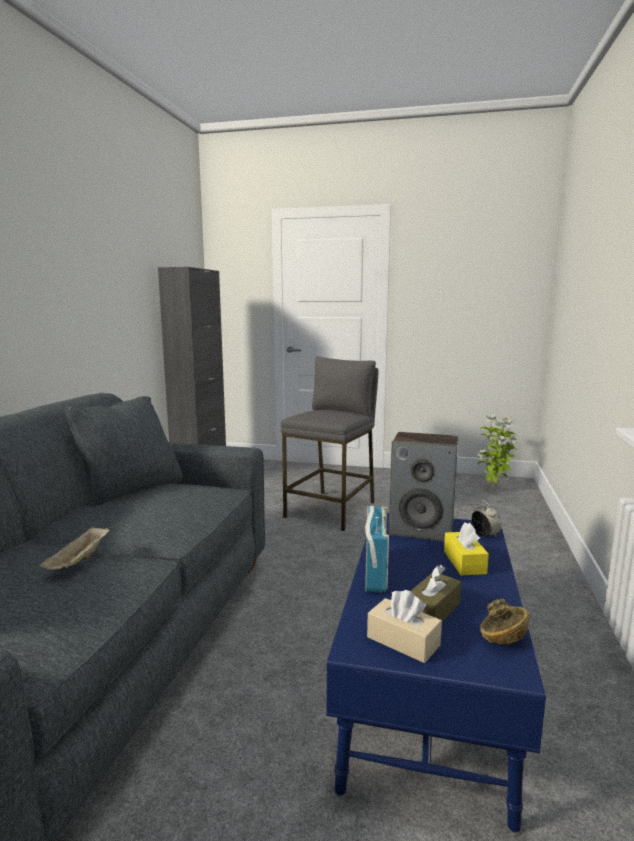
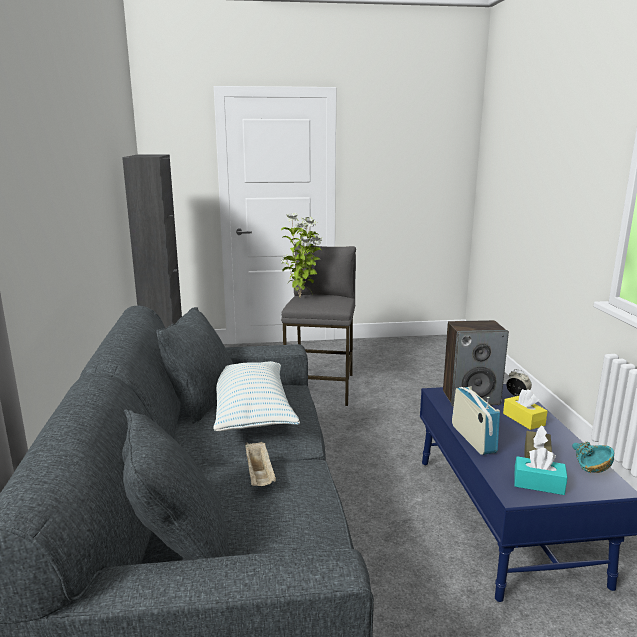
camera: 20 degrees left, 5 degrees up
beige tissue box [367,590,442,663] -> turquoise tissue box [514,448,568,495]
potted plant [477,414,519,490] -> potted plant moved to [281,212,322,297]
brown bowl [480,598,530,645] -> turquoise bowl [572,442,614,473]
none -> pillow [213,361,300,431]

